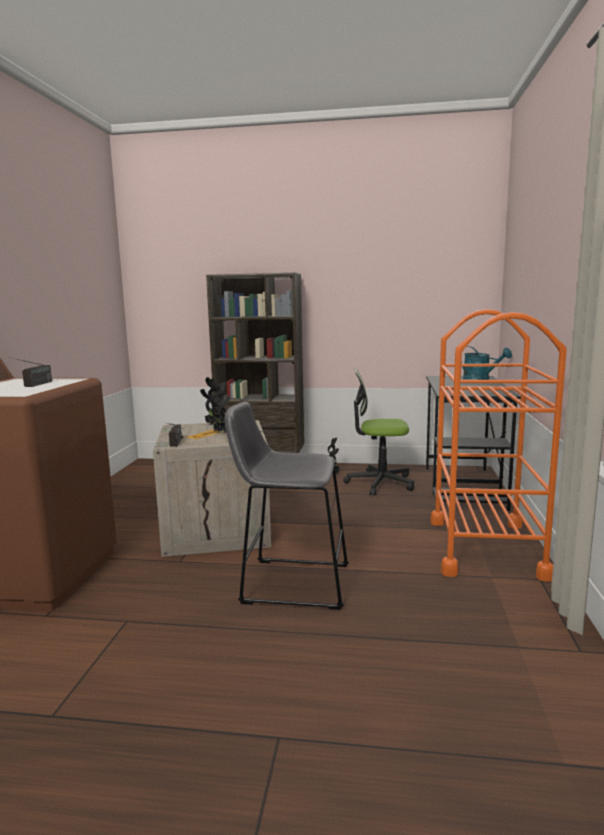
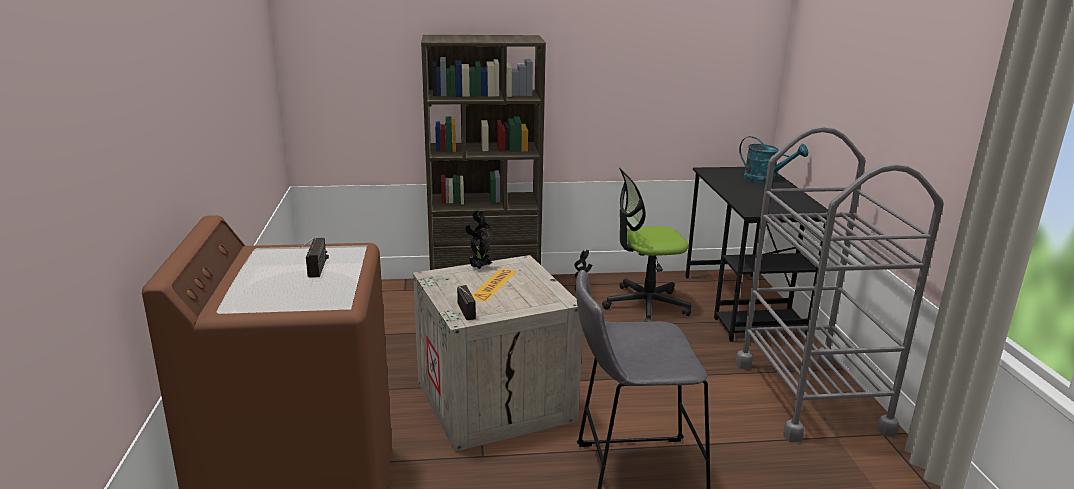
camera: 15 degrees left, 10 degrees up
potted plant [211,382,231,433] -> none
orange cart [430,309,567,582] -> grey cart [736,126,944,443]

